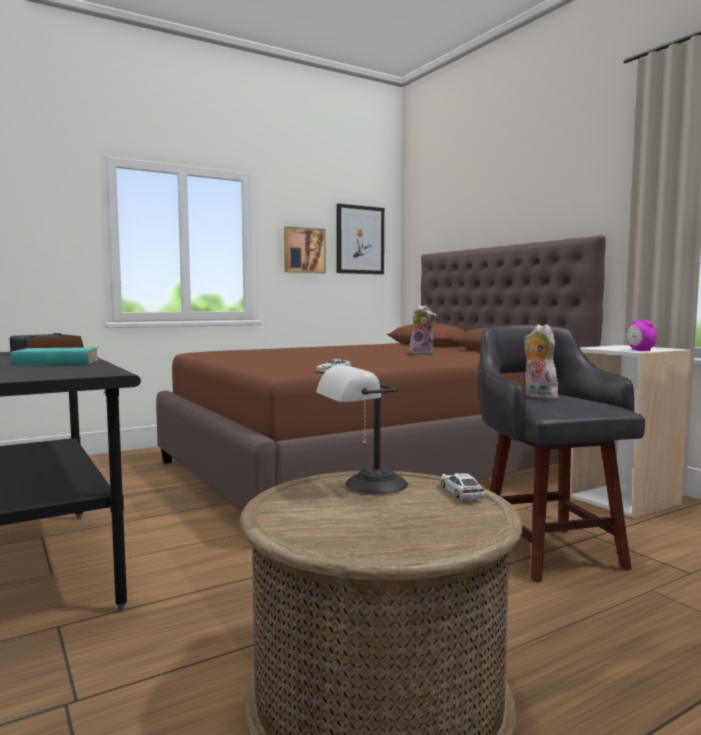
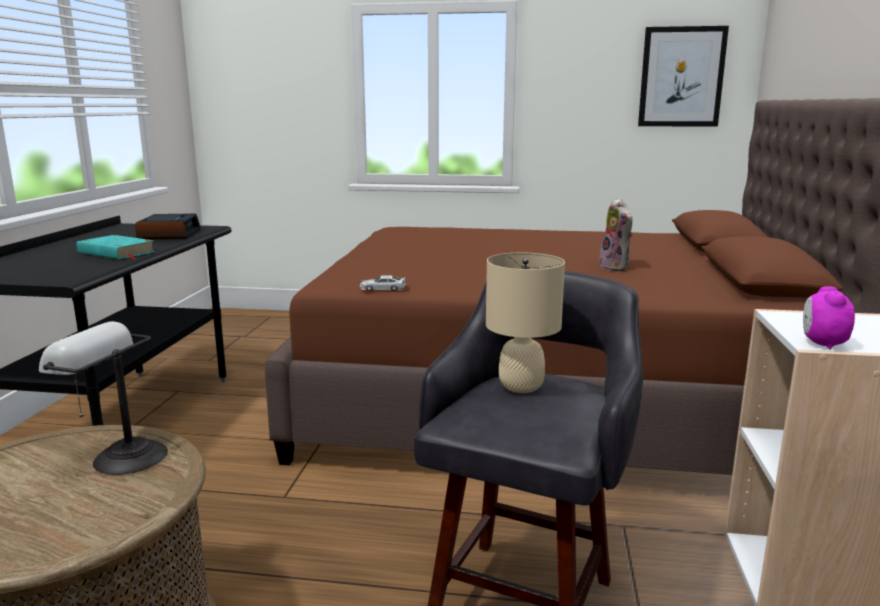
camera: 40 degrees right, 10 degrees up
picture [284,226,326,273] -> none
toy car [440,473,485,500] -> none
plush toy [523,324,561,399] -> beige table lamp [486,253,565,393]

